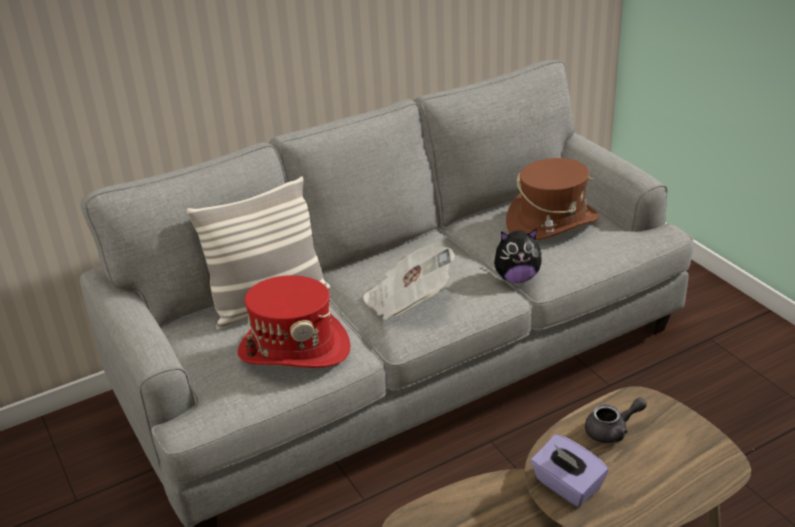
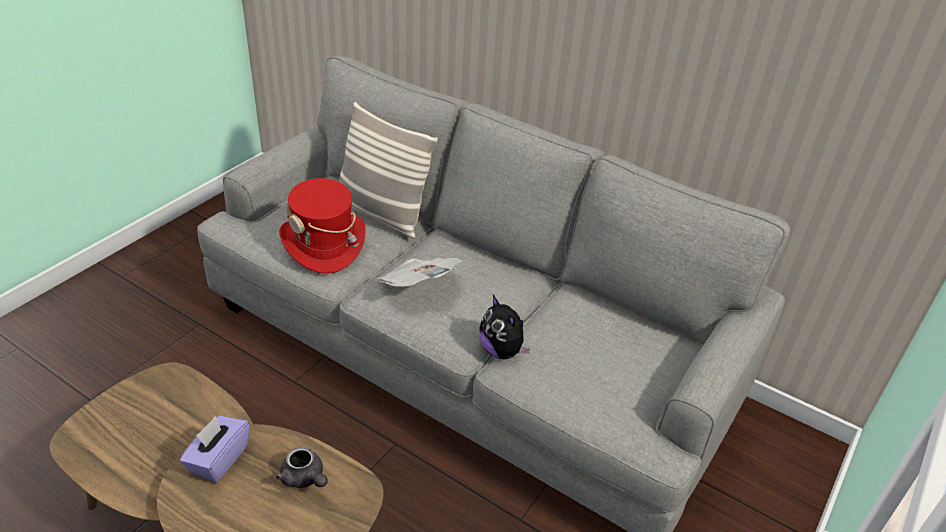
camera: 60 degrees right, 5 degrees up
brown hat [506,158,599,240] -> none

